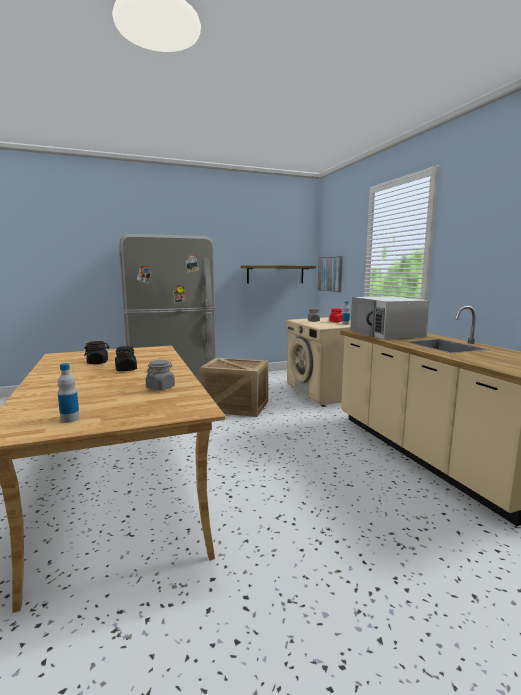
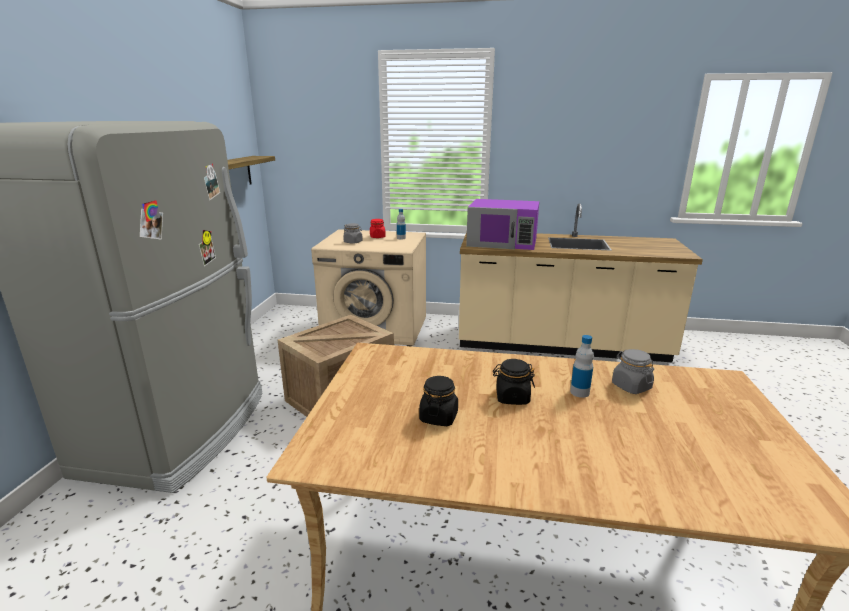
camera: 60 degrees left, 10 degrees up
bottle [58,363,80,423] -> bottle moved to [570,335,594,398]
picture [318,256,343,292] -> none
white microwave [350,296,430,340] -> purple microwave [466,199,539,250]

